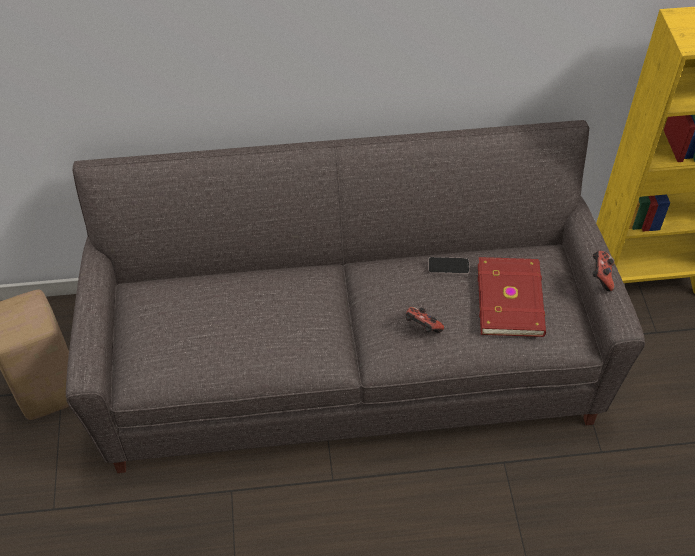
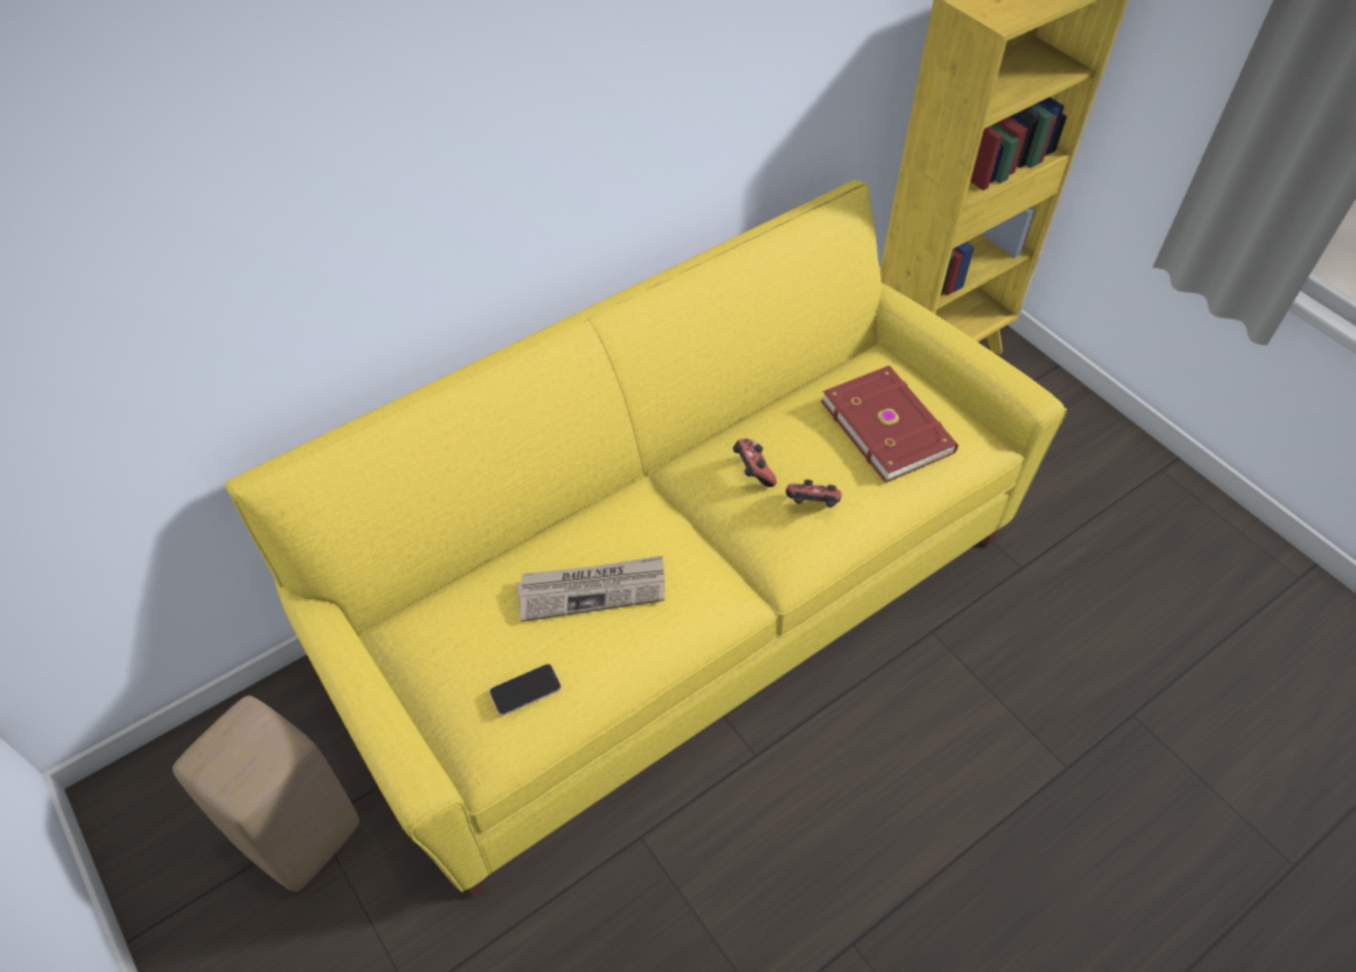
camera: 30 degrees left, 0 degrees up
grey sofa [66,120,645,473] -> yellow sofa [225,180,1067,897]
phone [428,257,470,274] -> phone moved to [489,664,561,716]
game controller [592,251,615,291] -> game controller moved to [733,438,777,487]
none -> newspaper [516,556,665,622]

